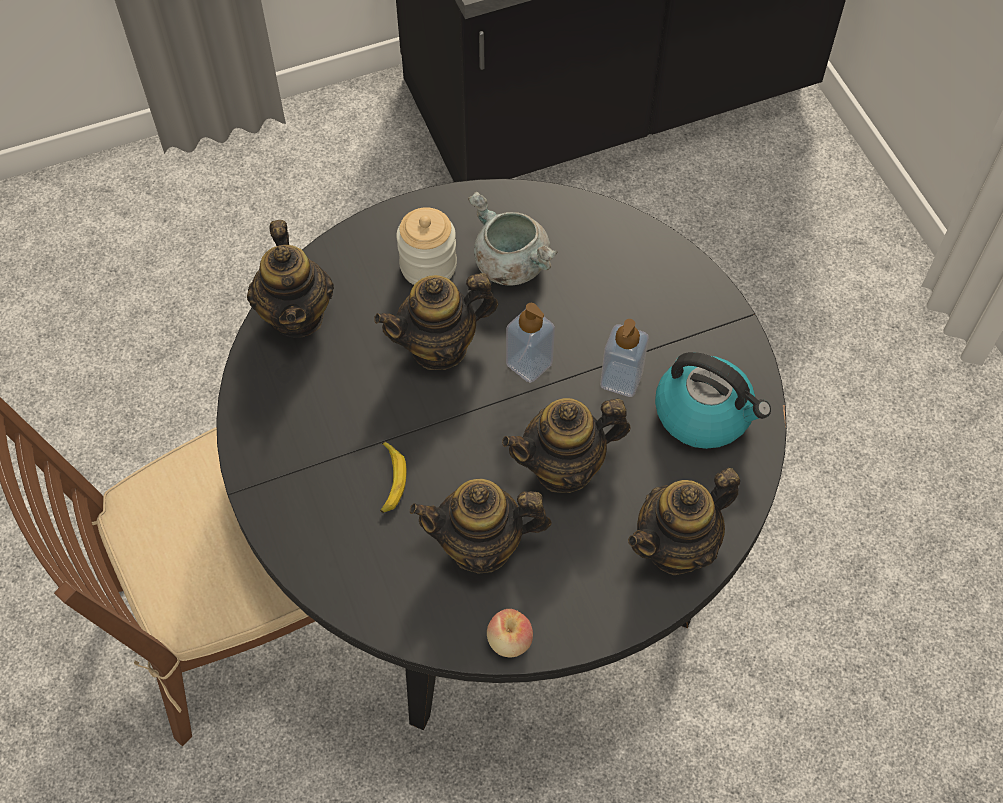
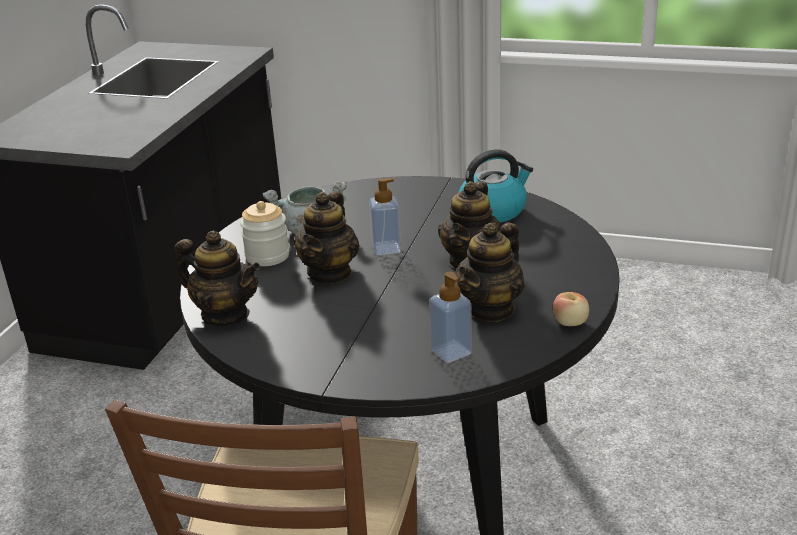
camera: 50 degrees left, 30 degrees down
banana [380,441,407,513] -> none
soap dispenser [600,319,649,397] -> soap dispenser moved to [429,272,472,363]
teapot [628,468,740,575] -> none

